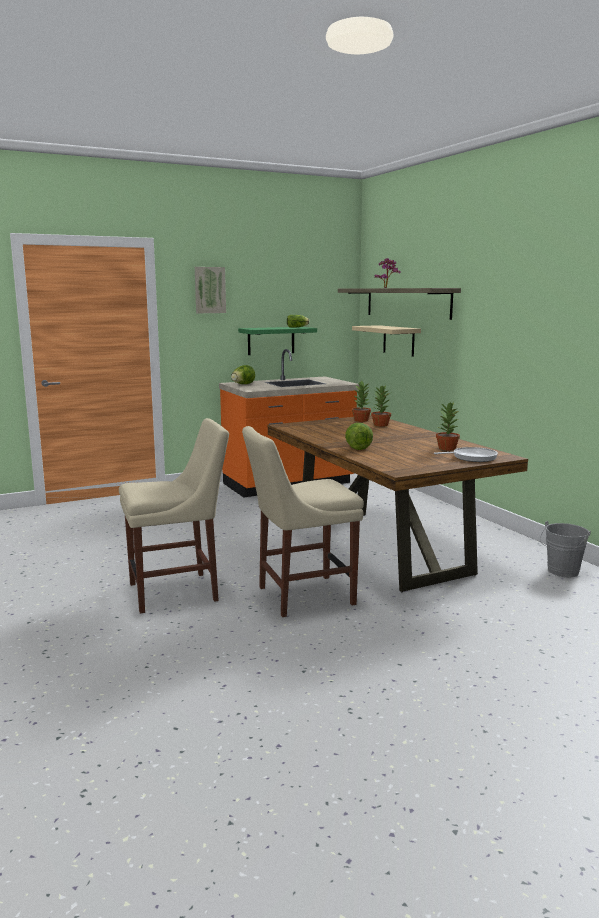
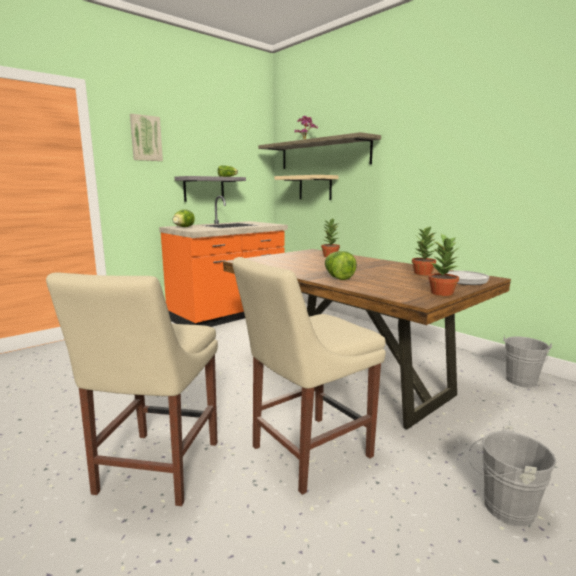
camera: 15 degrees left, 0 degrees up
beige chair [119,418,229,614] -> beige chair turned 135 degrees clockwise [46,272,218,506]
green shelf [238,327,317,355] -> grey shelf [175,176,246,202]
potted plant [352,380,371,422] -> potted plant moved to [428,234,459,296]
none -> grey bucket [469,425,556,527]

